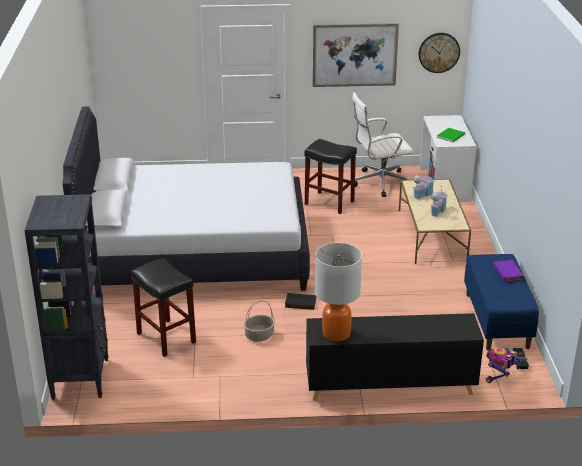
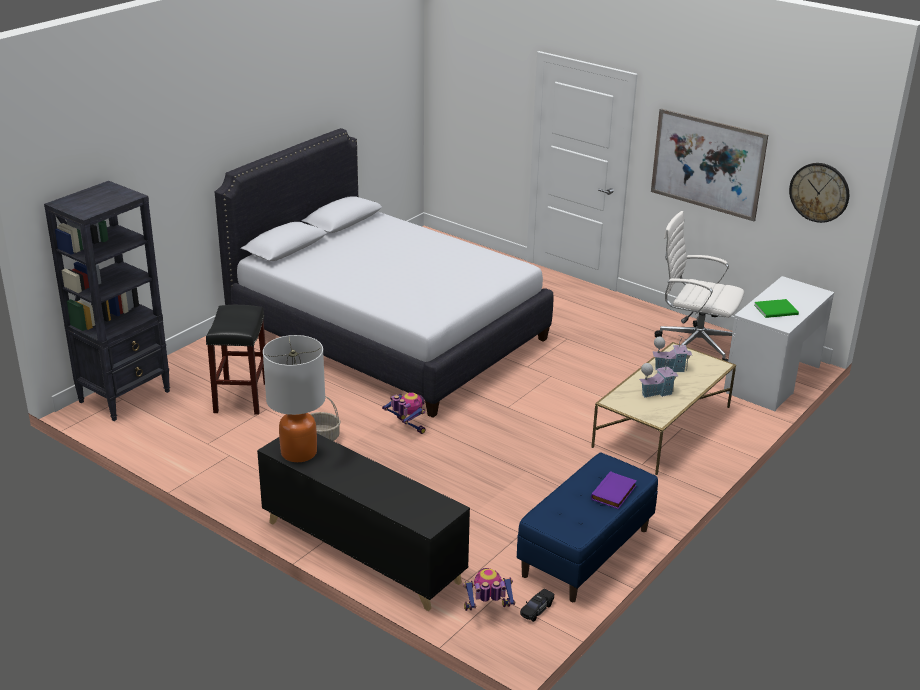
camera: 40 degrees right, 0 degrees up
black book [285,293,316,310] -> toy robot [382,392,426,434]
black stool [304,139,357,214] -> none

